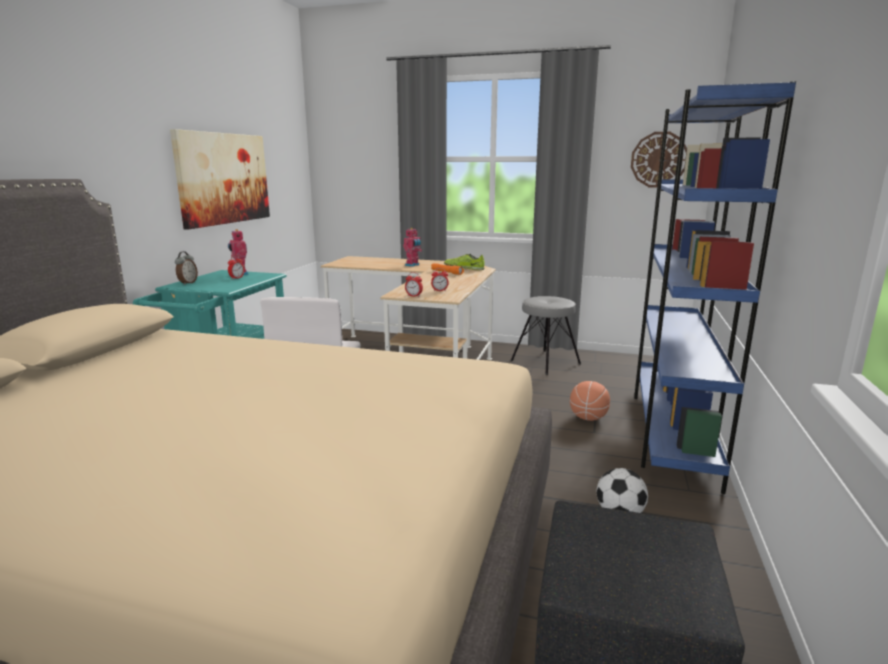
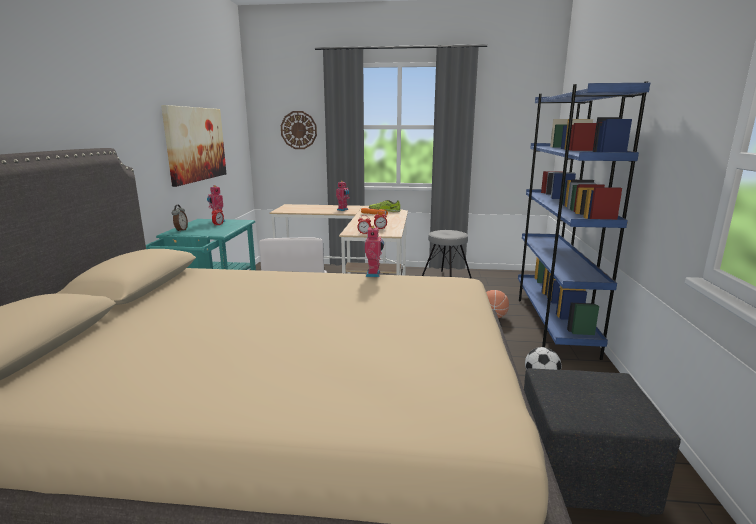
camera: 10 degrees left, 0 degrees up
wall clock [631,132,687,188] -> wall clock moved to [281,111,317,149]
none -> toy robot [365,225,384,277]

